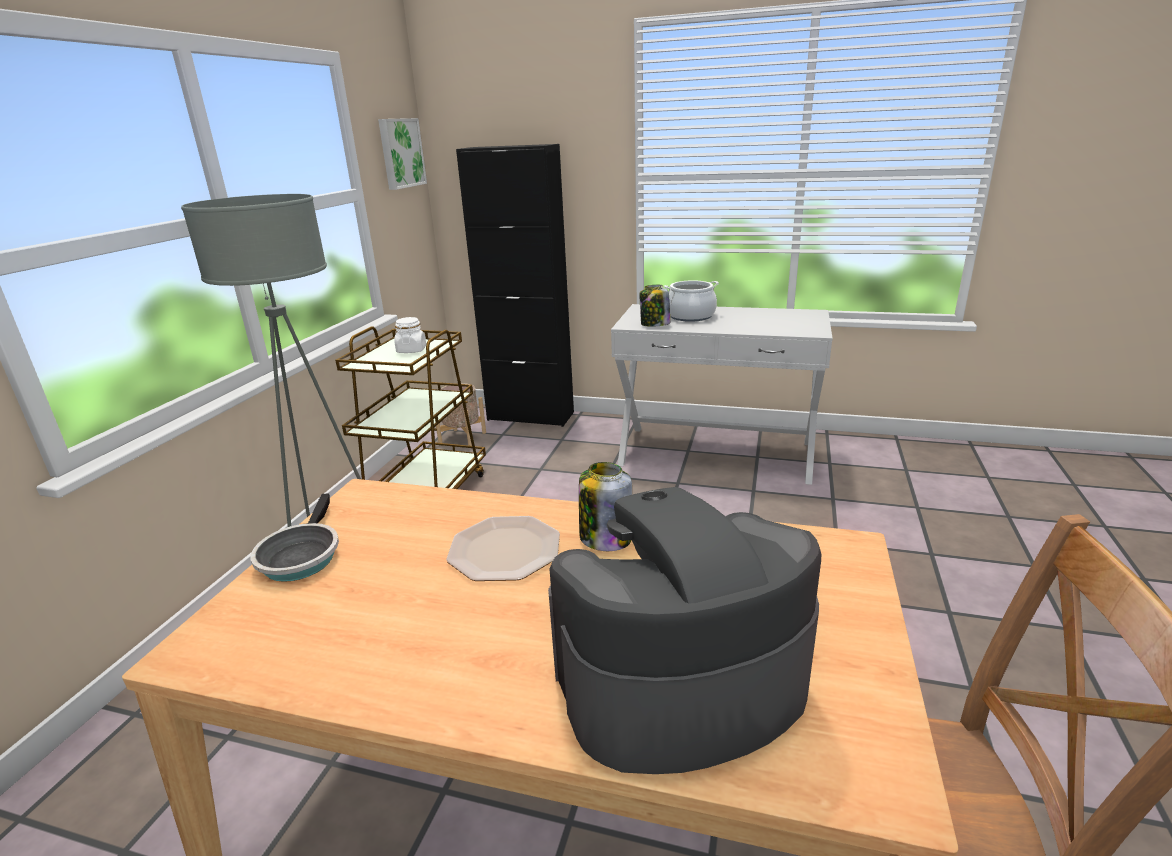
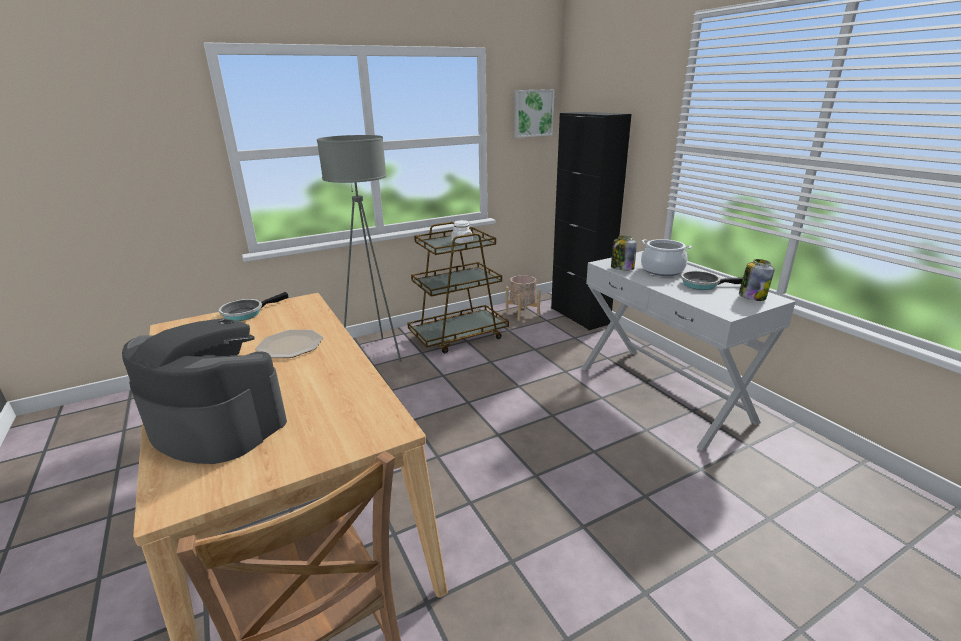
camera: 45 degrees right, 0 degrees up
jar [579,462,632,551] -> jar moved to [739,259,775,301]
none -> frying pan [681,271,743,290]

